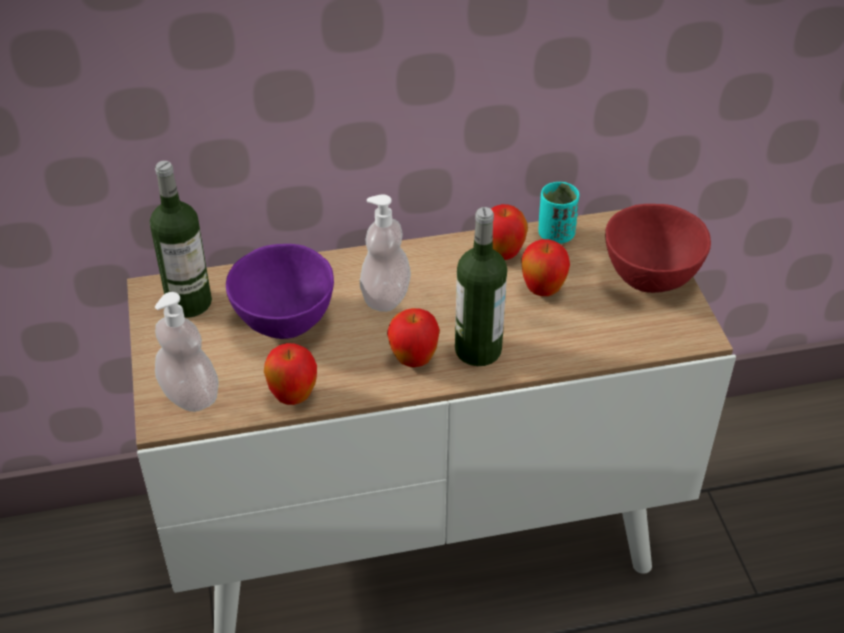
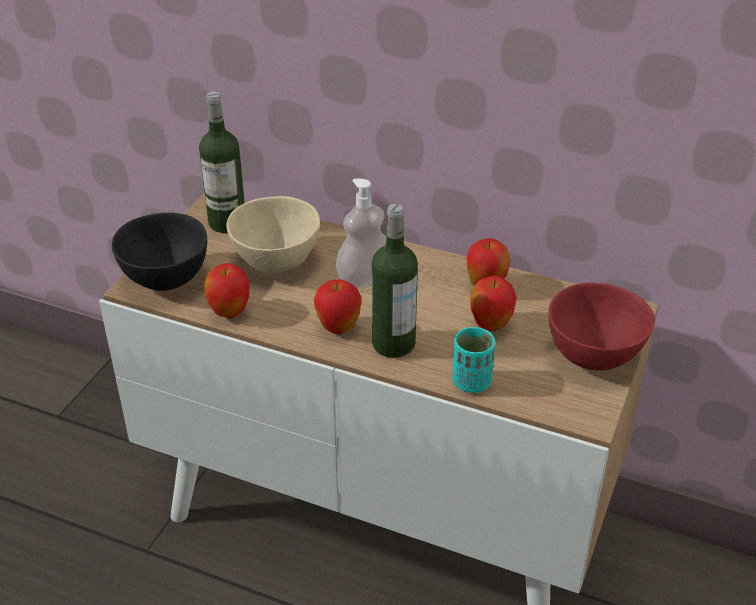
camera: 35 degrees right, 5 degrees down
soap dispenser [155,292,219,412] -> black bowl [112,213,207,291]
purple bowl [226,244,334,339] -> beige bowl [227,196,320,274]
turquoise cup [539,182,579,244] -> turquoise cup moved to [453,327,495,393]

